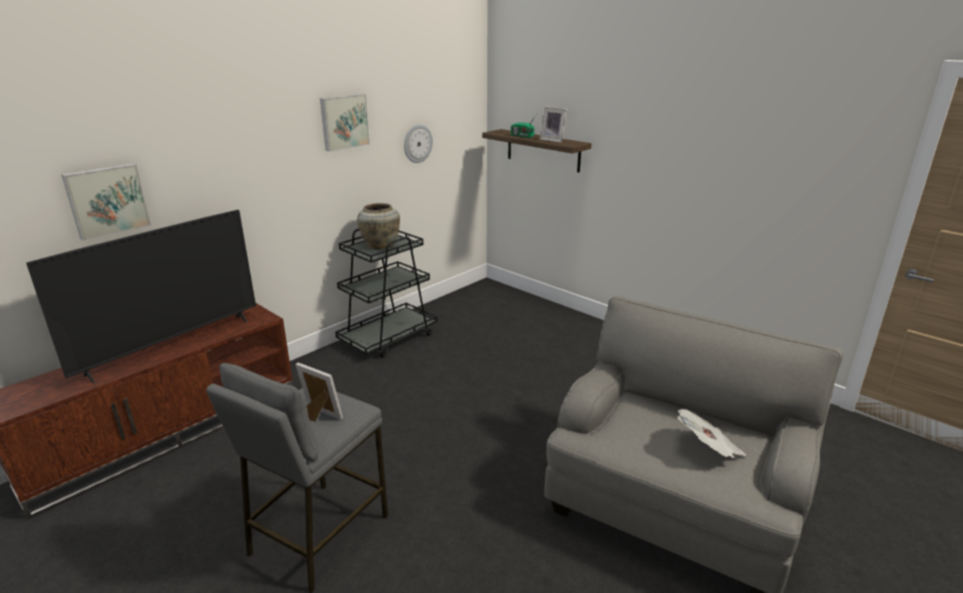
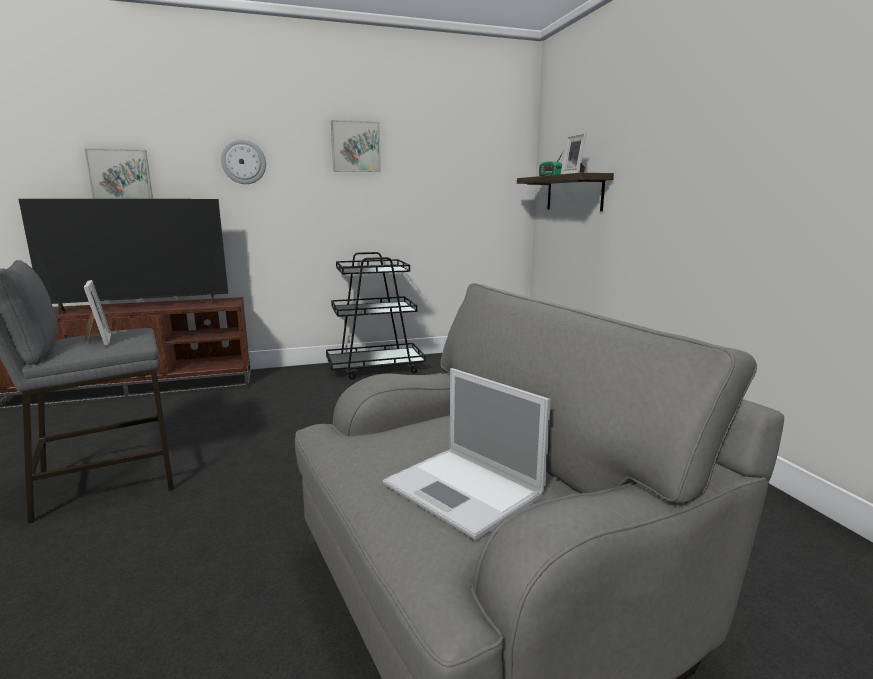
camera: 30 degrees right, 10 degrees down
beige vase [357,203,400,249] -> none
wall clock [404,124,433,163] -> wall clock moved to [221,139,266,184]
newspaper [676,409,746,458] -> laptop [383,368,551,540]

